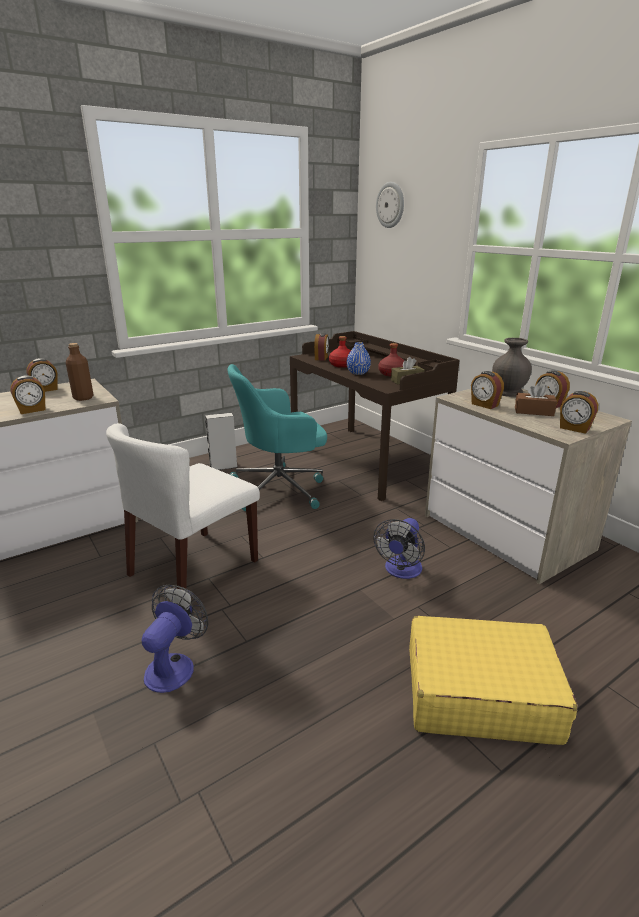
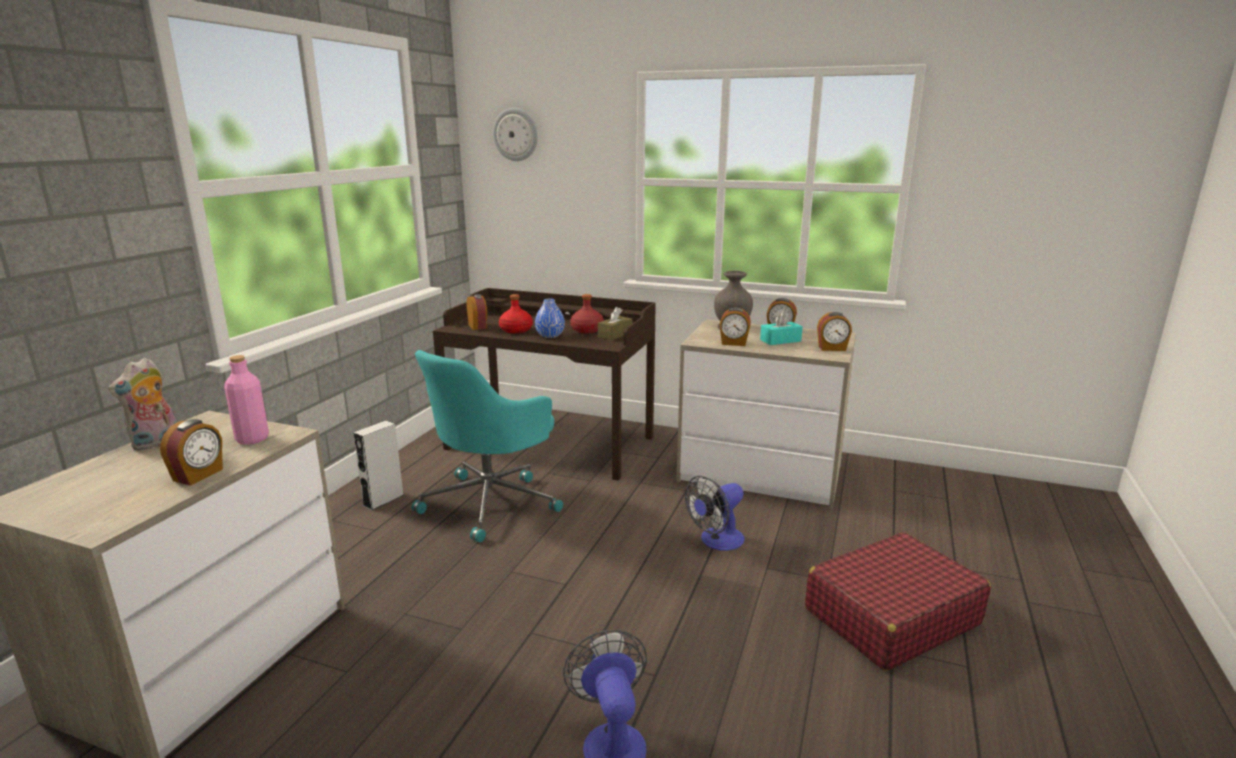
camera: 35 degrees left, 5 degrees down
alarm clock [27,358,58,392] -> plush toy [108,358,177,451]
brown bottle [66,343,94,401] -> pink bottle [224,355,269,445]
white chair [106,423,260,590] -> none
fan [373,518,425,579] -> fan turned 60 degrees clockwise [685,476,745,551]
yellow suitcase [409,616,577,745] -> red suitcase [805,532,991,671]
brown tissue box [515,382,557,416] -> turquoise tissue box [760,311,803,345]

